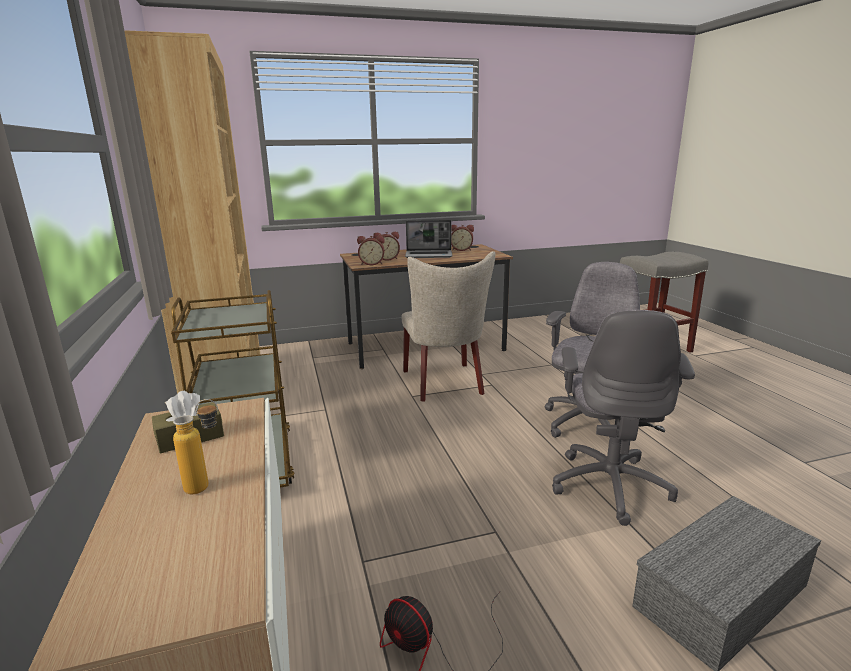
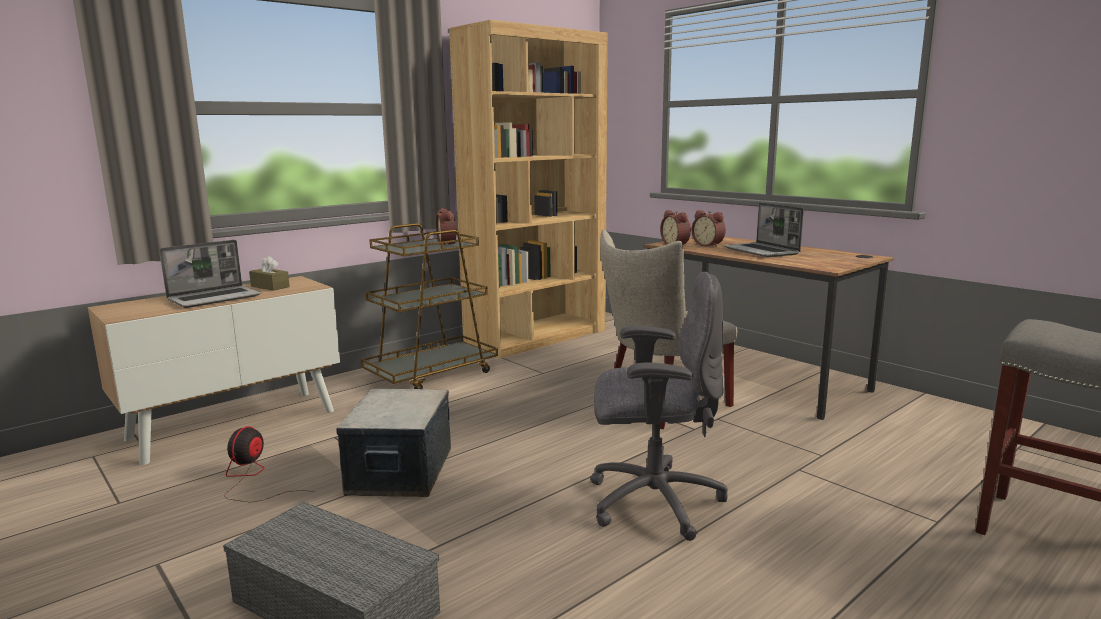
camera: 65 degrees right, 5 degrees down
bottle [173,399,218,495] -> laptop [159,240,261,308]
alarm clock [451,225,474,251] -> alarm clock moved to [436,208,456,246]
grey office chair [552,310,695,526] -> none
none -> storage box [336,388,451,497]

